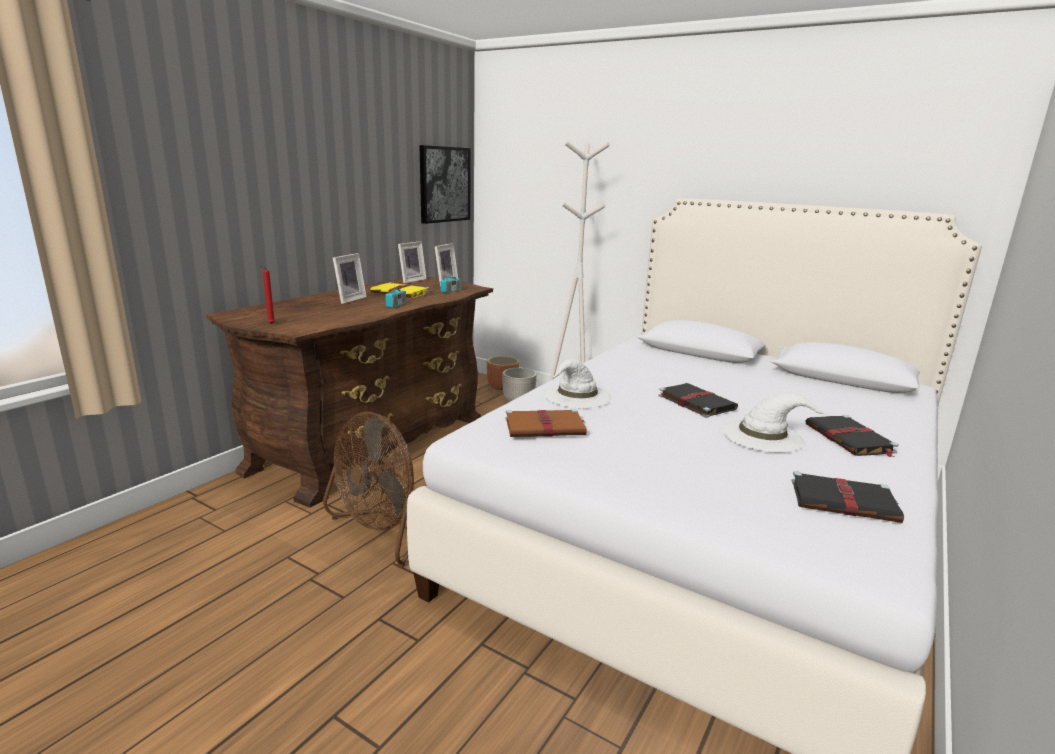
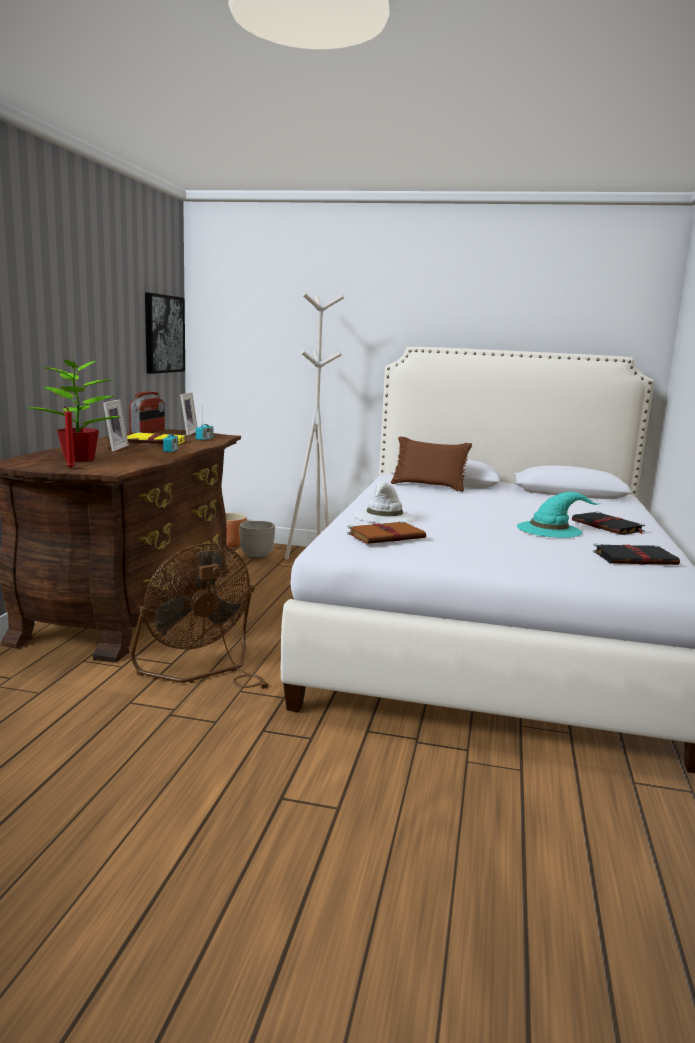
camera: 20 degrees left, 5 degrees down
brown fan [323,412,414,568] -> brown fan turned 120 degrees clockwise [130,543,268,689]
picture frame [398,241,427,283] -> radio [129,391,165,434]
black book [658,383,738,418] -> none
white hat [722,394,831,453] -> turquoise hat [517,492,601,538]
none -> potted plant [28,357,121,462]
none -> brown pillow [391,436,472,492]

